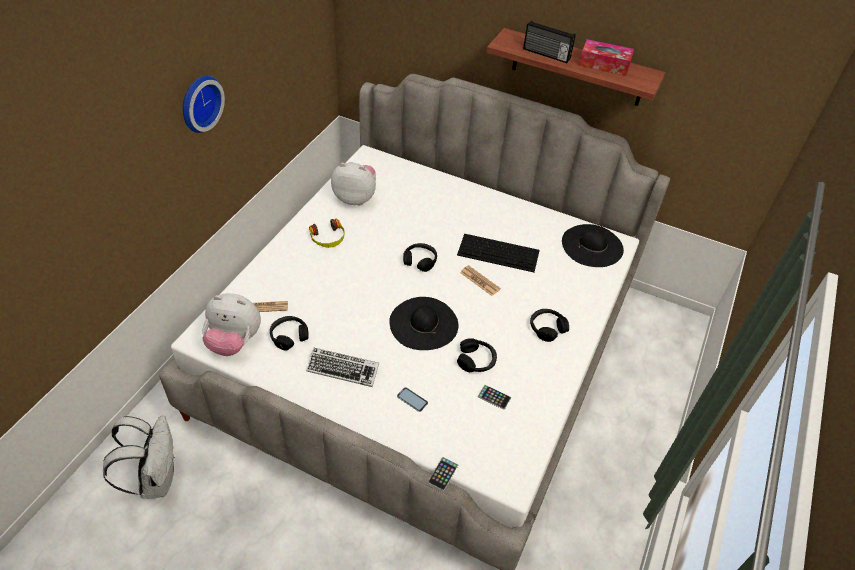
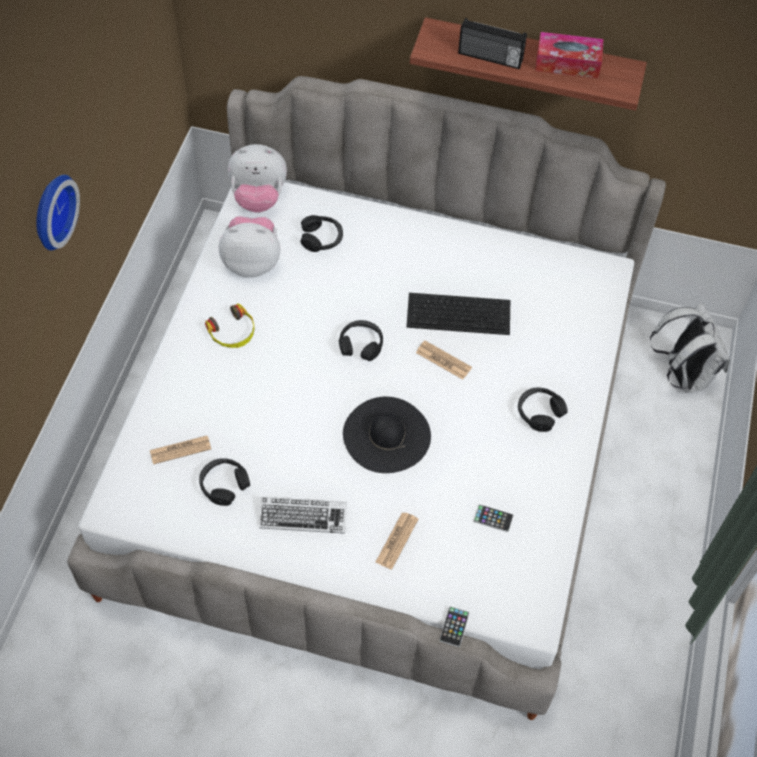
camera: 10 degrees left, 10 degrees up
white backpack [103,415,175,499] -> white backpack moved to [650,303,730,393]
plush toy [202,293,261,356] -> plush toy moved to [228,144,287,213]
phone [397,387,428,412] -> newspaper [376,513,418,569]
black headphones [457,338,497,372] -> black headphones moved to [301,215,343,252]
black hat [562,224,624,267] -> none

